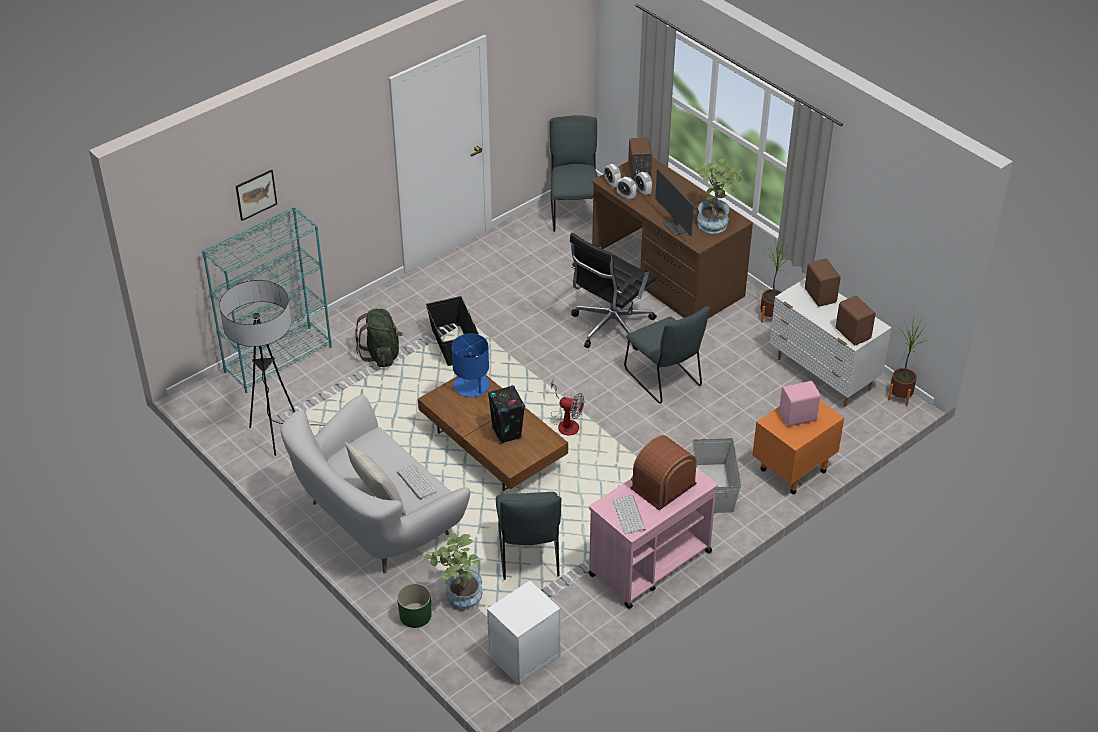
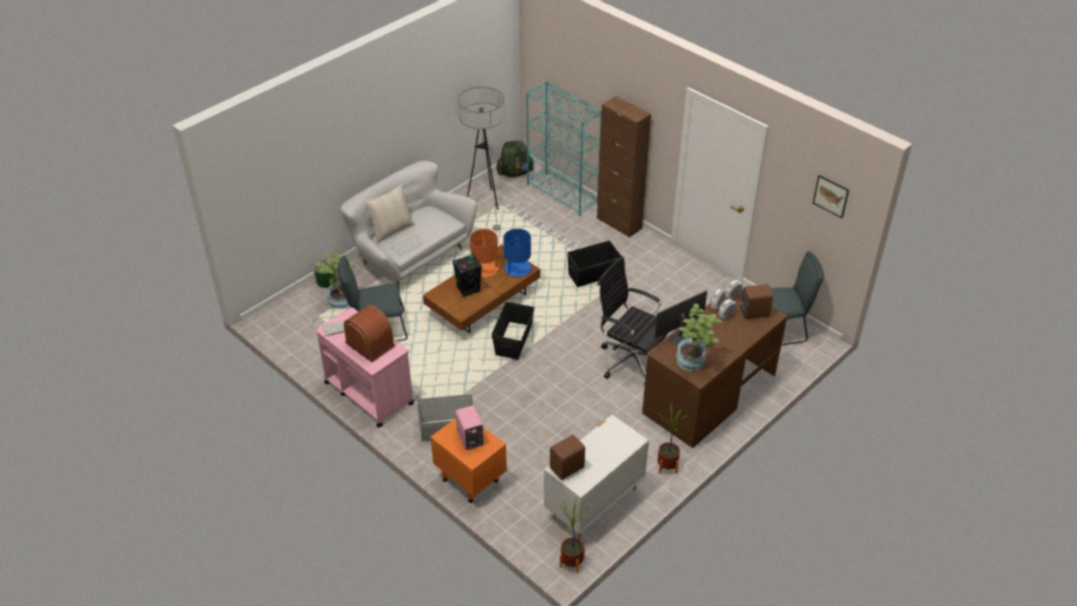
camera: 85 degrees right, 0 degrees up
picture [236,169,277,221] -> picture moved to [813,175,849,218]
green backpack [355,309,403,367] -> green backpack moved to [496,140,534,177]
white nightstand [487,581,560,685] -> none
fan [551,380,584,436] -> black storage box [491,302,535,360]
grey chair [624,306,710,404] -> none
brown speaker [805,259,840,307] -> none
none -> orange table lamp [470,229,502,277]
none -> brown cabinet [597,96,651,238]

